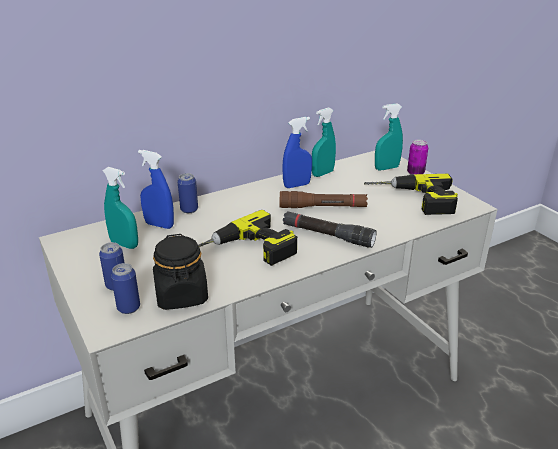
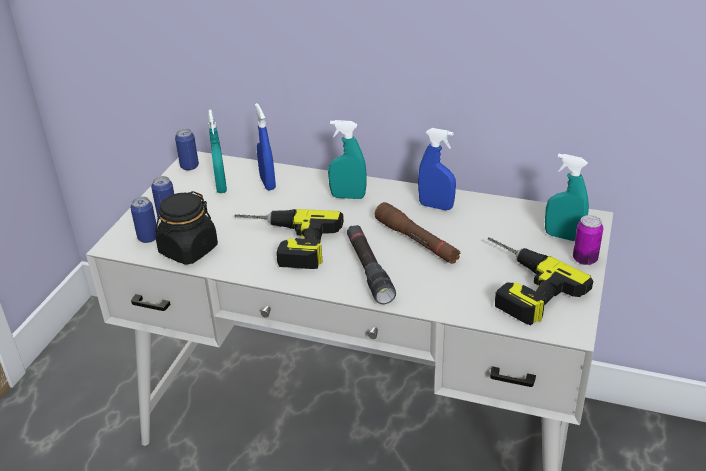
camera: 50 degrees right, 5 degrees up
can [178,173,198,213] -> can moved to [175,129,199,170]
turquoise spray bottle [312,107,336,177] -> turquoise spray bottle moved to [328,120,367,199]

